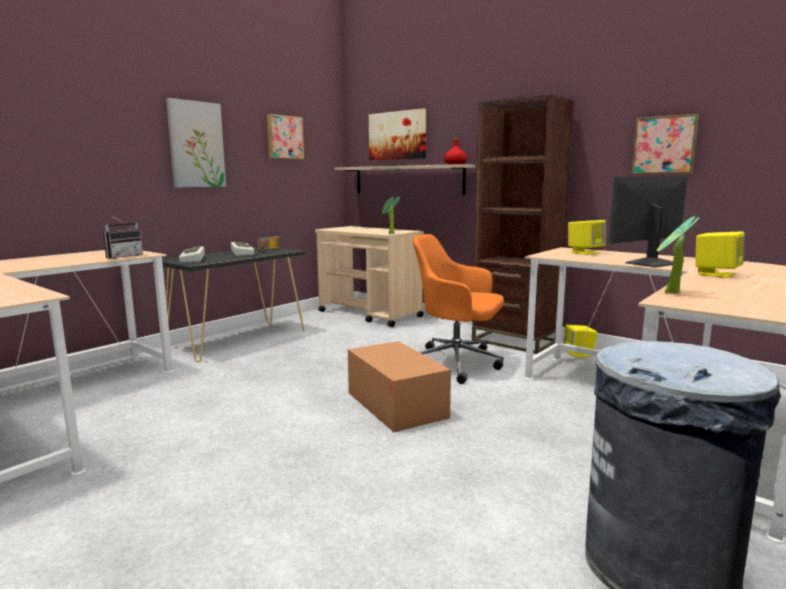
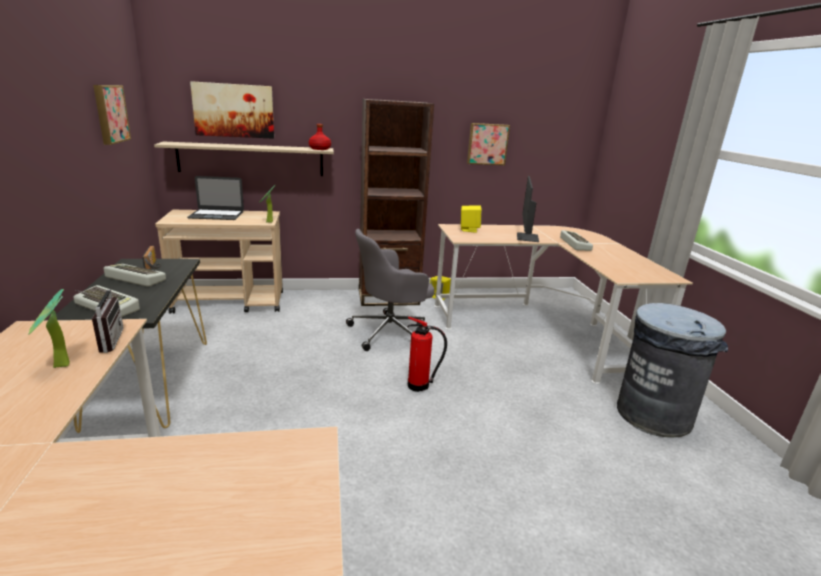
camera: 50 degrees left, 10 degrees up
picture [166,98,226,187] -> none
cardboard box [348,341,451,432] -> fire extinguisher [407,317,447,392]
orange office chair [413,234,504,384] -> grey office chair [346,229,435,351]
potted plant [657,216,699,294] -> potted plant moved to [28,289,70,368]
yellow speaker [695,232,745,278] -> keyboard [560,230,593,251]
none -> laptop [187,176,244,220]

